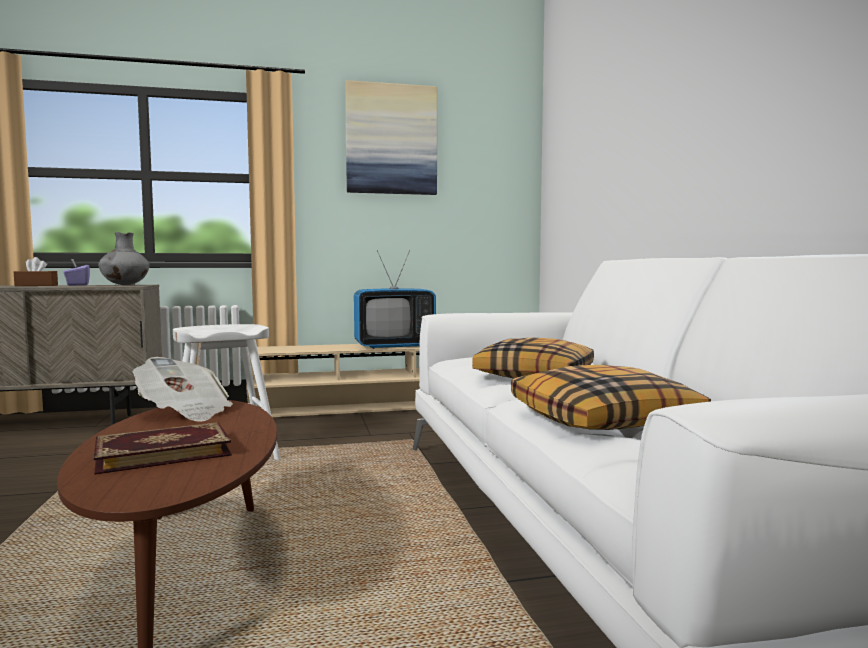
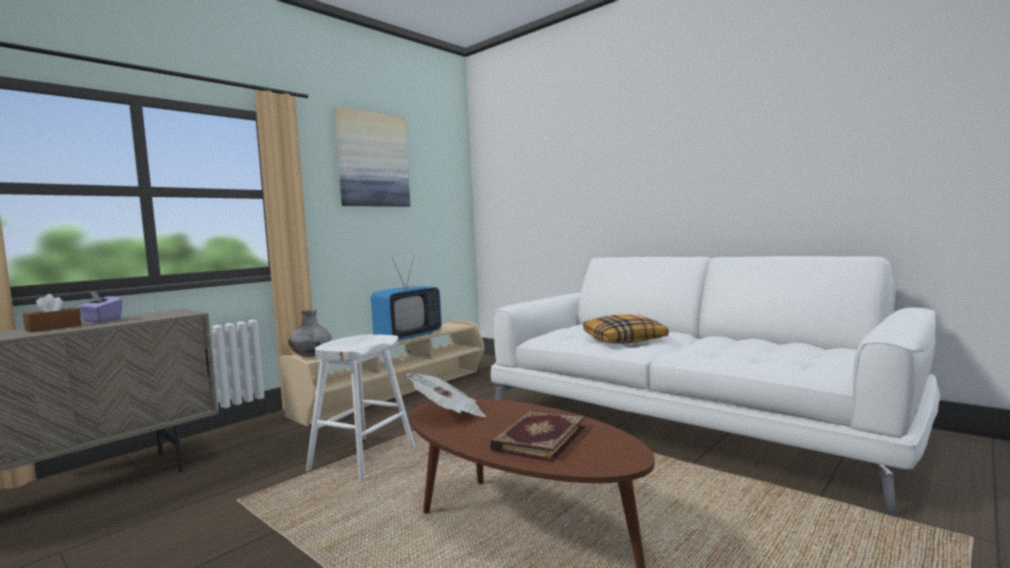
camera: 35 degrees left, 0 degrees up
grey vase [98,232,150,285] -> grey vase moved to [288,310,331,357]
pillow [511,365,711,430] -> none

